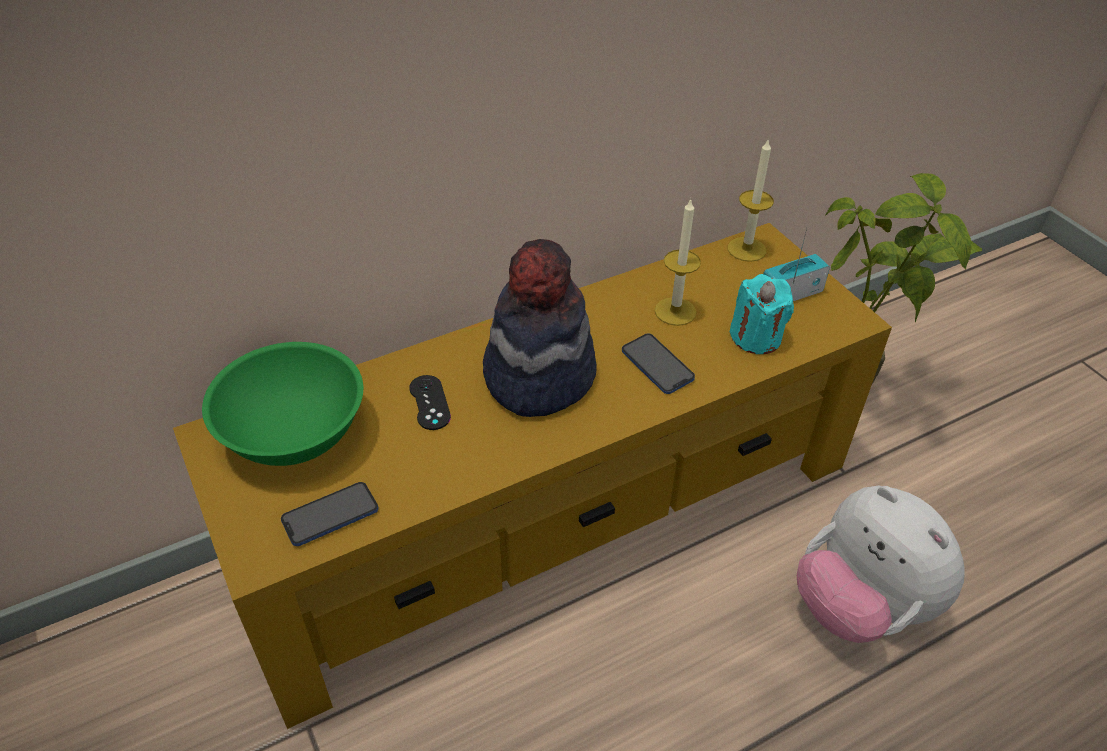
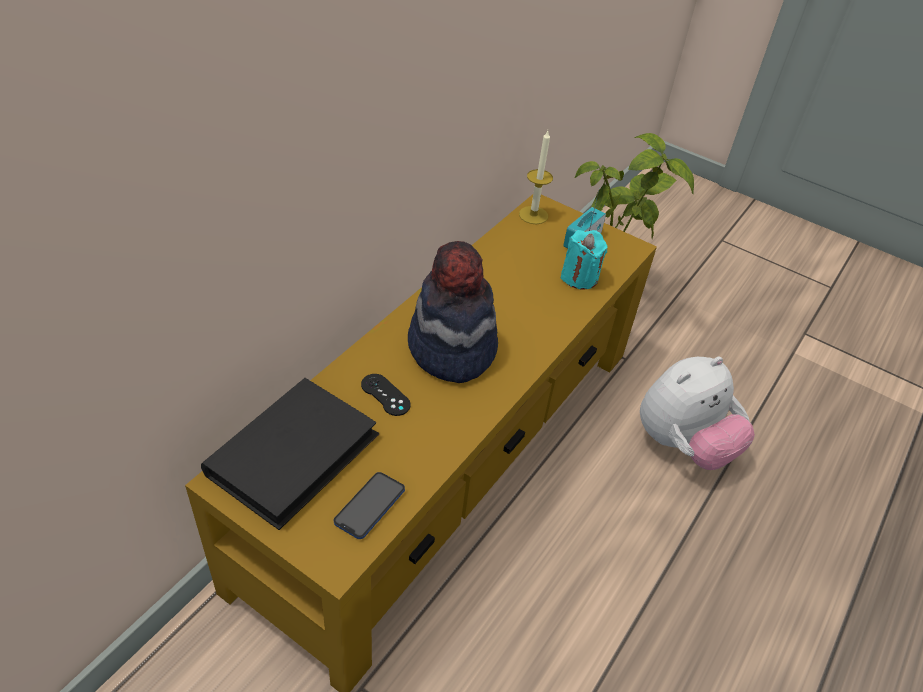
camera: 30 degrees left, 0 degrees up
green bowl [202,342,363,466] -> black book [201,378,379,530]
phone [622,334,695,394] -> none
candle [655,198,701,326] -> none
plush toy [797,485,965,643] -> plush toy turned 60 degrees counterclockwise [640,357,755,470]

